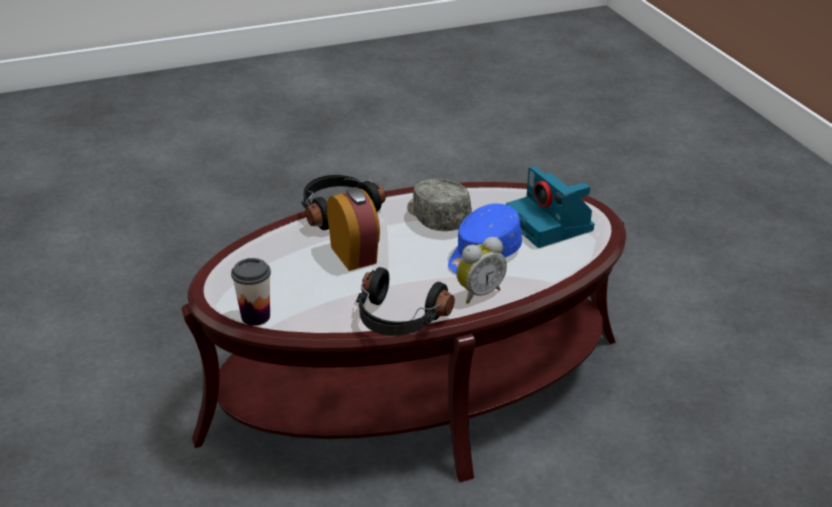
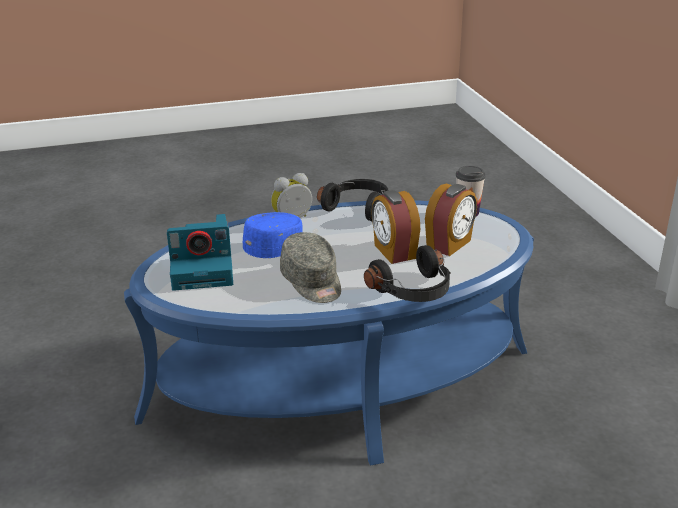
camera: 175 degrees left, 5 degrees down
brown coffee table [181,182,626,482] -> blue coffee table [124,200,534,466]
camera [506,166,594,248] -> camera turned 105 degrees clockwise [167,214,233,291]
none -> alarm clock [425,184,477,256]

